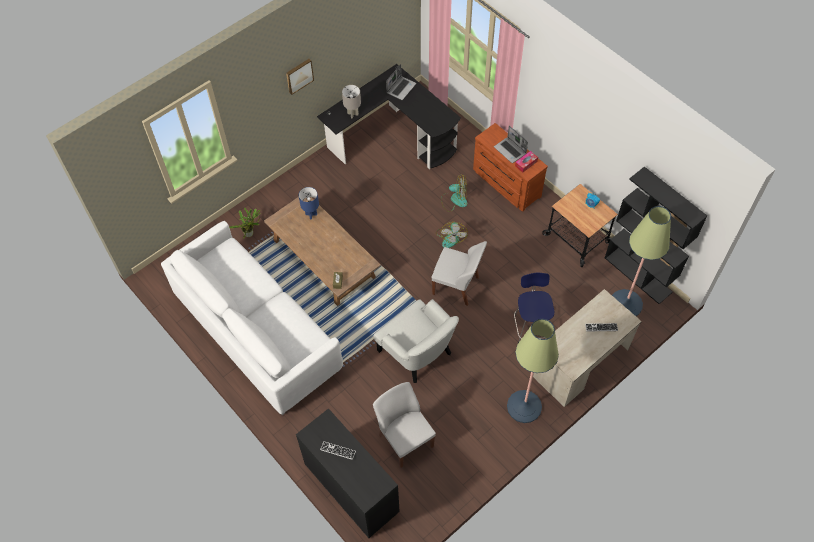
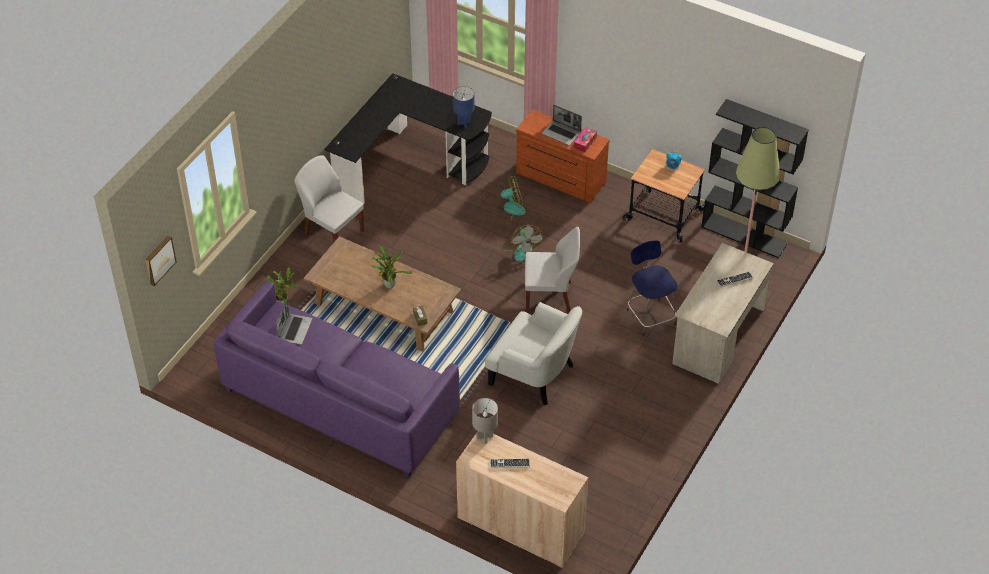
camera: 20 degrees left, 10 degrees down
white sofa [161,221,343,415] -> purple sofa [213,281,460,478]
picture [286,59,314,95] -> picture moved to [145,236,177,286]
black cabinet [296,408,400,538] -> beige cabinet [456,433,588,568]
blue table lamp [299,187,319,219] -> blue table lamp moved to [453,86,475,128]
grey table lamp [342,85,361,118] -> grey table lamp moved to [472,398,498,444]
white chair [373,382,436,468] -> white chair moved to [294,155,364,243]
laptop [386,64,416,100] -> laptop moved to [276,299,312,345]
floor lamp [507,319,559,423] -> none
none -> potted plant [371,246,412,288]

